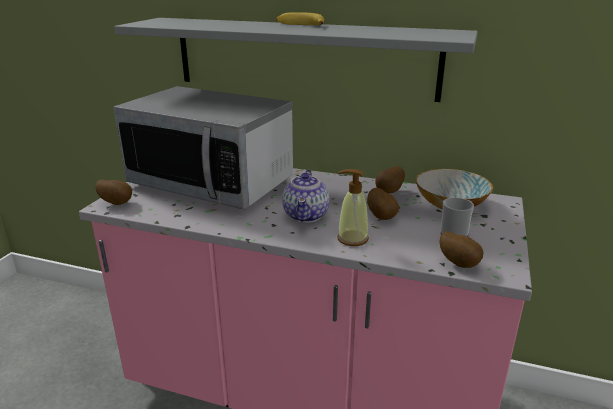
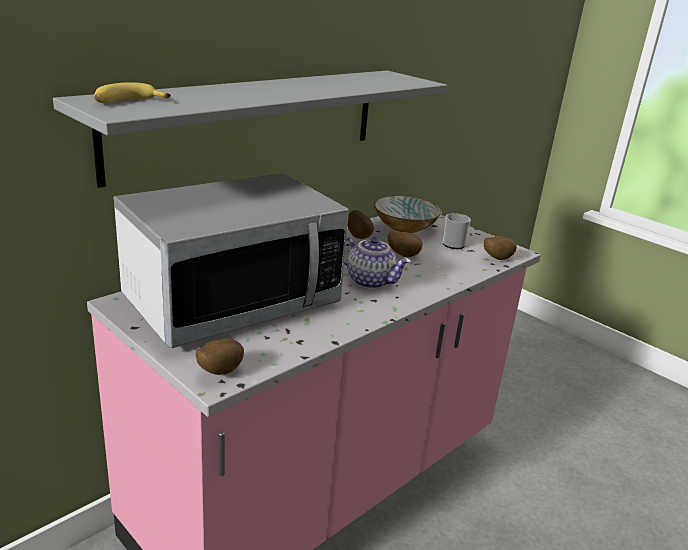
camera: 65 degrees left, 0 degrees up
banana [276,12,324,25] -> banana moved to [94,82,171,103]
soap dispenser [337,169,369,246] -> none

